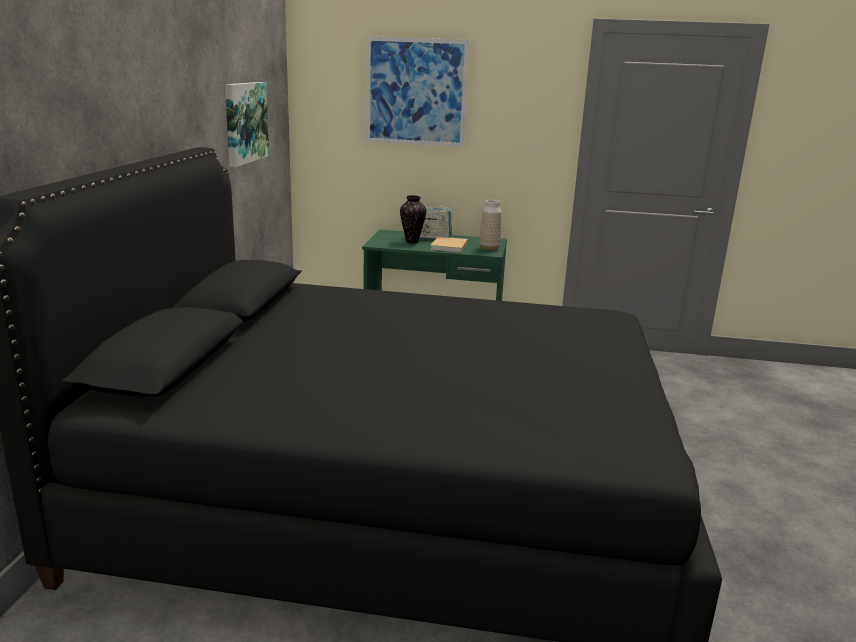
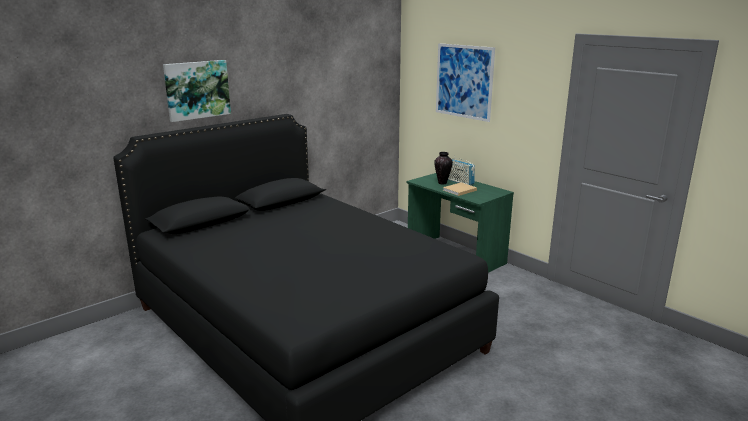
camera: 40 degrees right, 0 degrees up
picture [225,82,269,167] -> picture moved to [163,60,231,122]
vase [479,200,501,250] -> none

